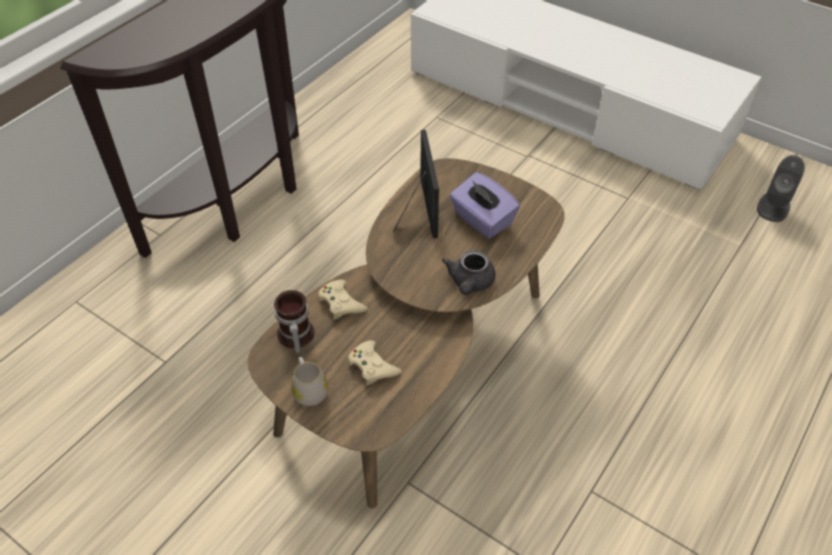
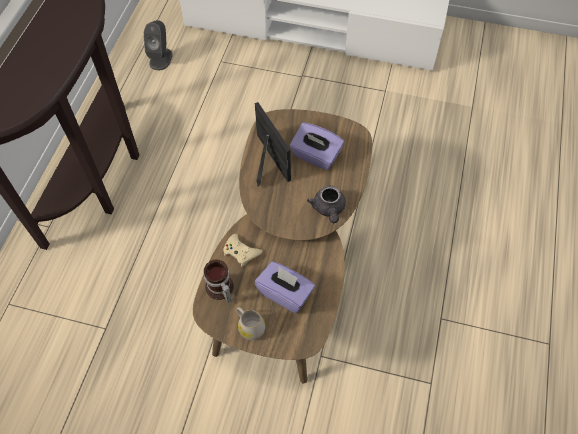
camera: 20 degrees left, 10 degrees up
beige game controller [348,340,402,386] -> purple tissue box [255,261,315,313]
grey speaker [757,155,805,222] -> grey speaker moved to [144,20,173,70]

